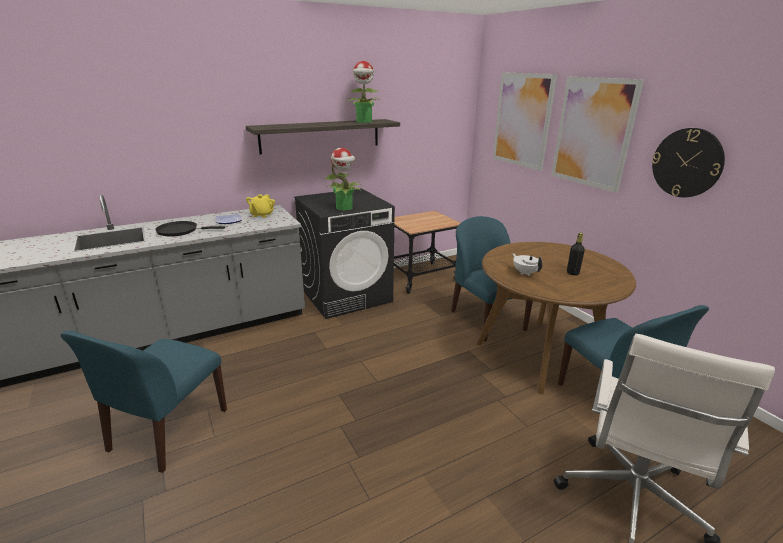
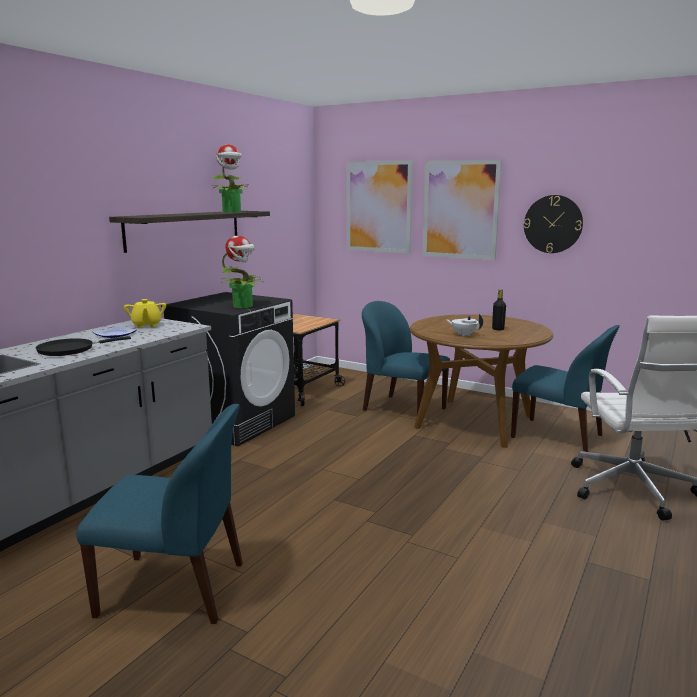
camera: 30 degrees left, 10 degrees down
blue chair [61,330,227,473] -> blue chair turned 75 degrees counterclockwise [76,404,243,624]

